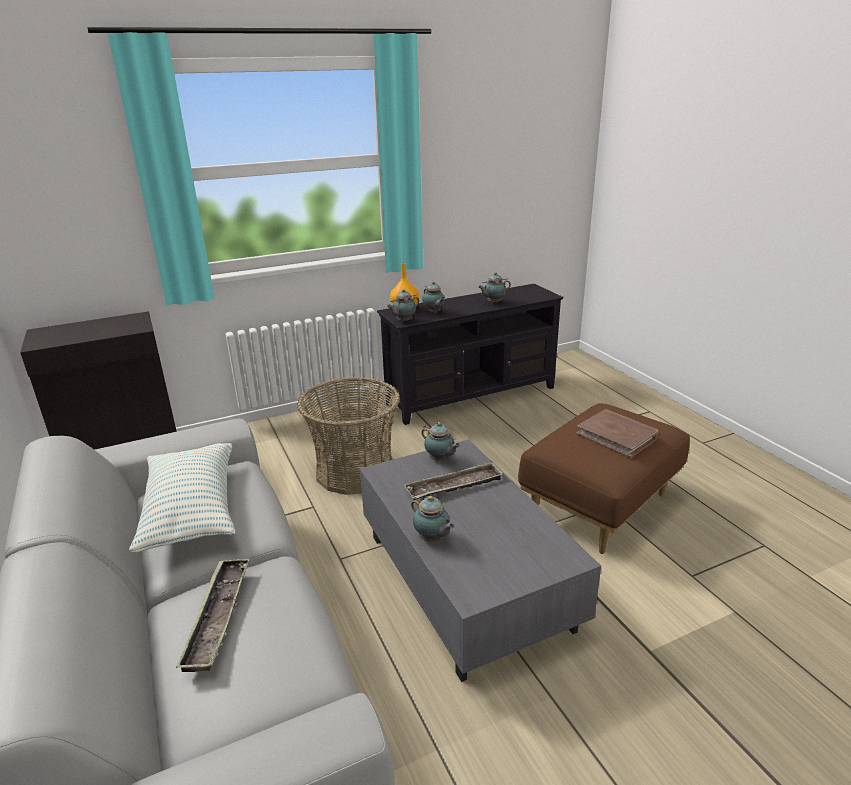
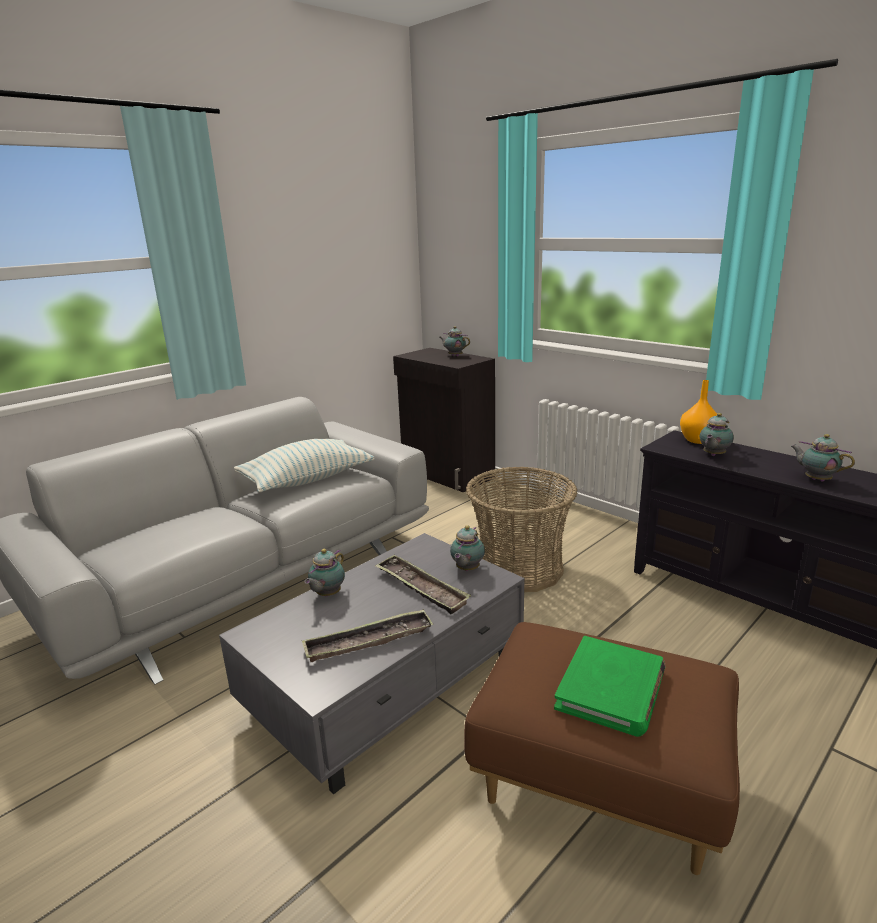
camera: 70 degrees right, 5 degrees down
tray [176,559,249,672] -> tray moved to [302,609,433,662]
teapot [387,289,419,322] -> teapot moved to [439,326,470,357]
brown book [576,409,659,458] -> green book [554,636,666,737]

